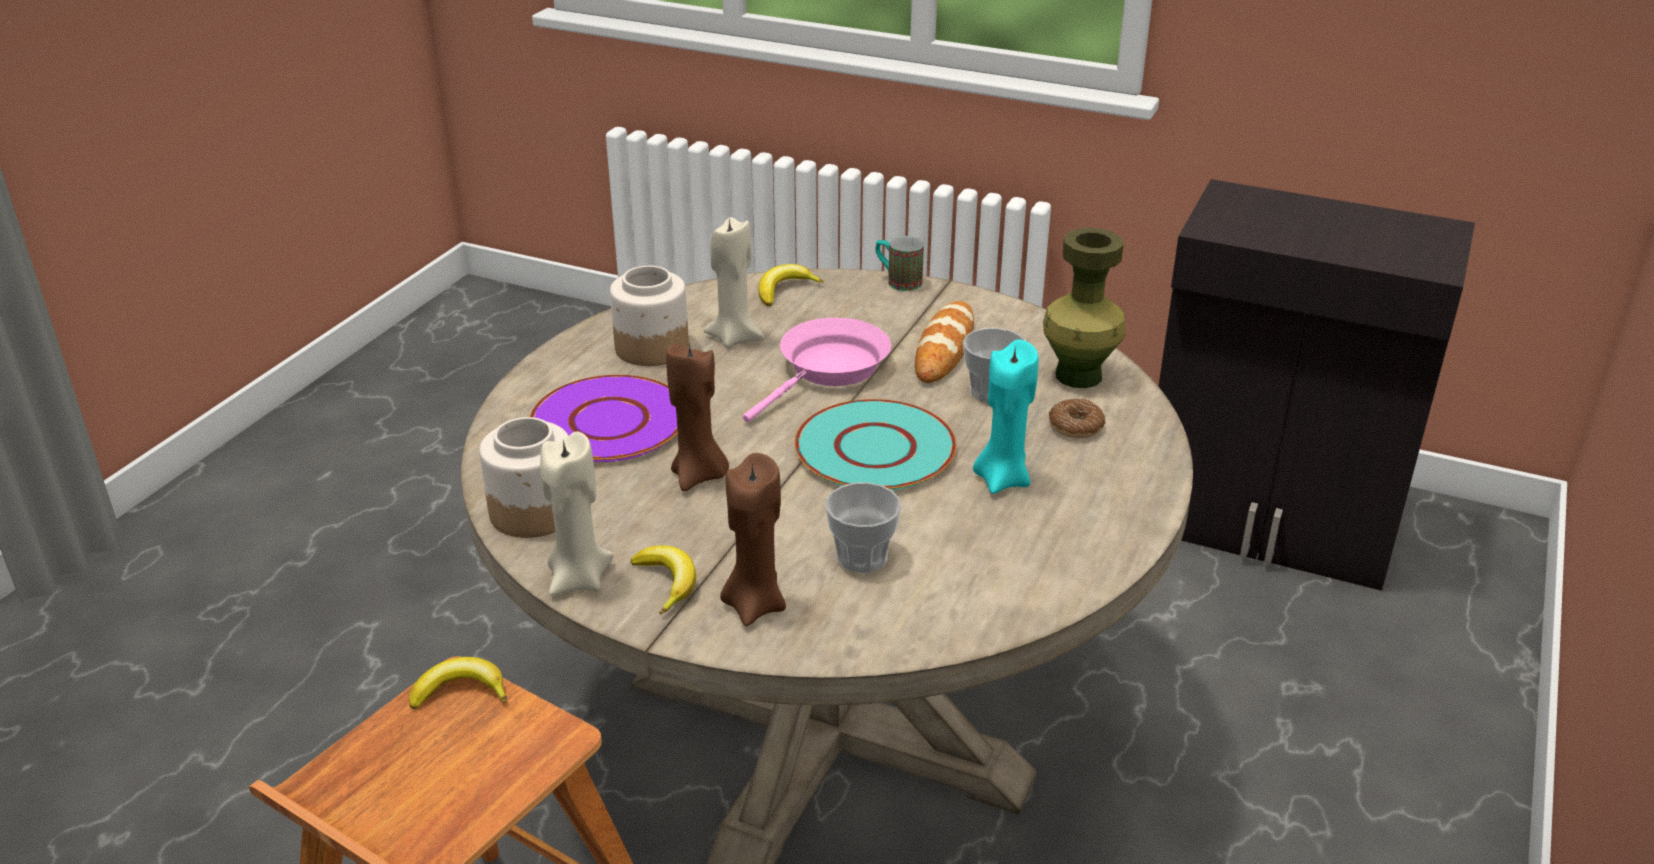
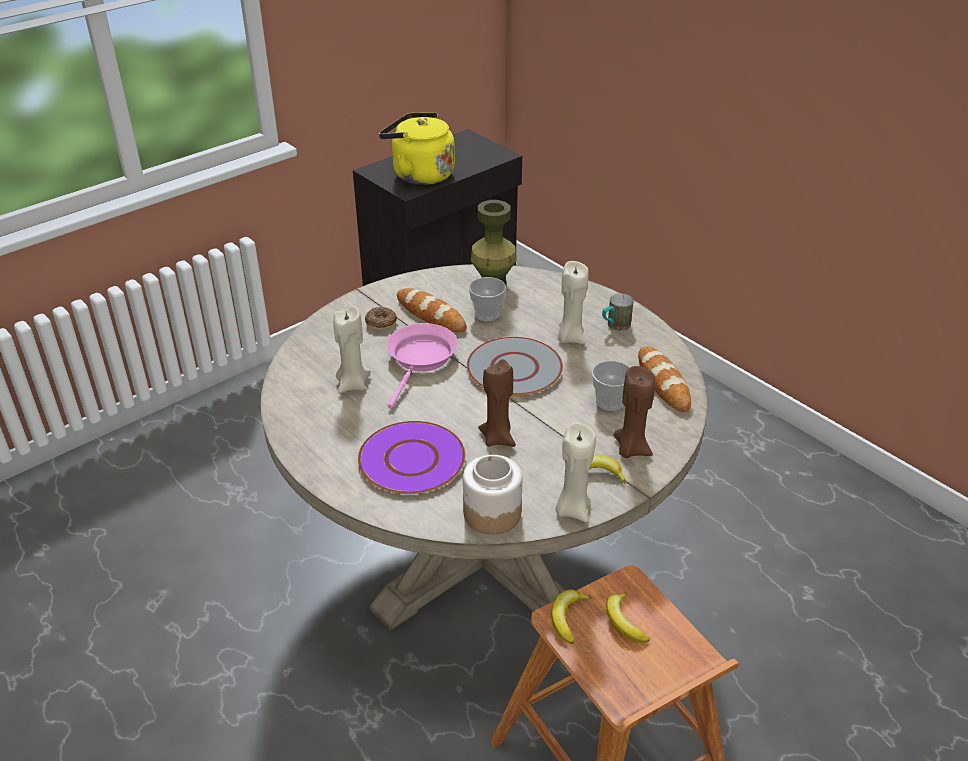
camera: 65 degrees left, 5 degrees up
jar [610,266,689,366] -> none
pink frying pan [743,318,891,422] -> pink frying pan turned 45 degrees clockwise [387,323,458,408]
banana [759,264,824,306] -> banana moved to [606,592,649,643]
turquoise plate [794,399,957,491] -> grey plate [467,337,563,396]
mug [875,236,924,291] -> mug moved to [602,293,633,331]
turquoise candle [973,340,1038,494] -> beige candle [558,261,589,344]
donut [1049,399,1105,438] -> donut moved to [365,307,397,330]
none -> yellow kettle [379,112,455,185]
none -> bread [638,346,691,412]

